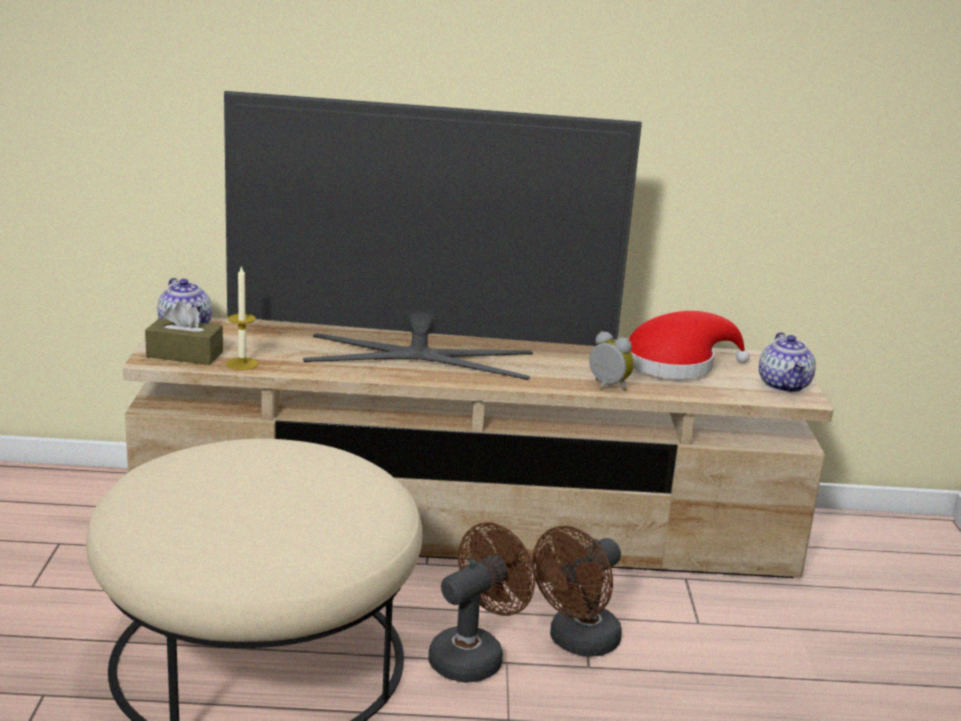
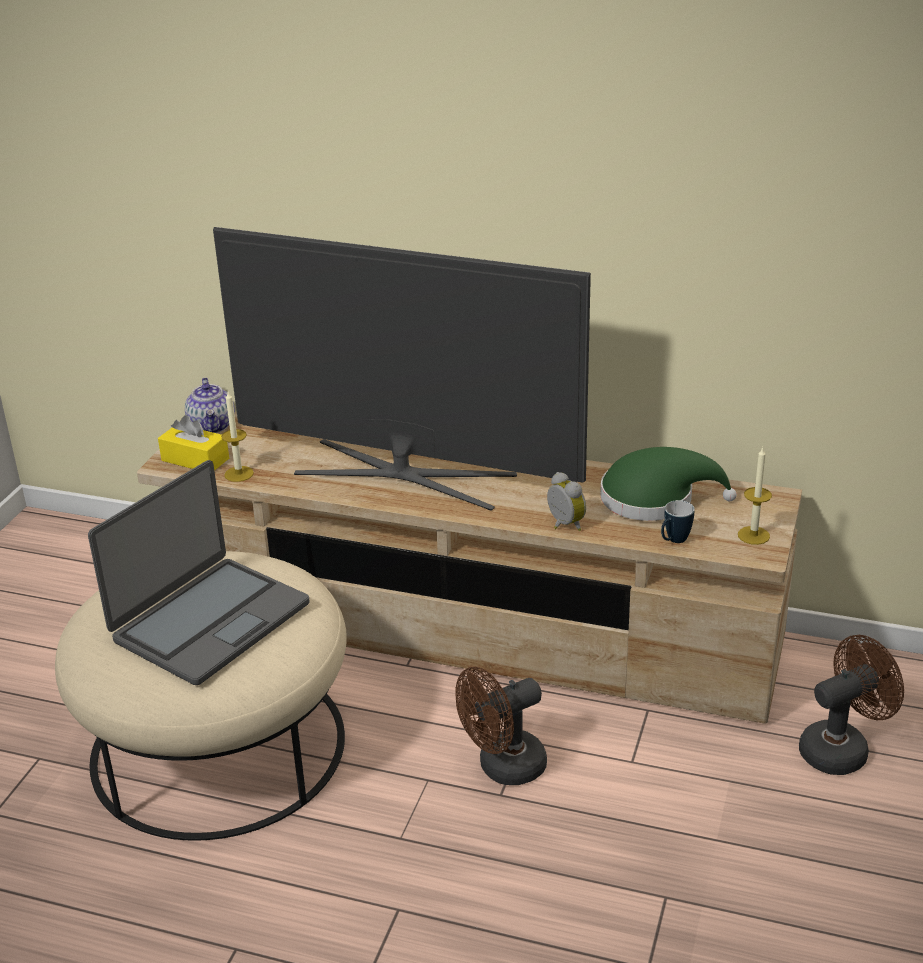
camera: 20 degrees right, 10 degrees up
brown tissue box [145,301,223,365] -> yellow tissue box [158,415,229,471]
brown fan [428,522,535,683] -> brown fan moved to [799,635,904,775]
red hat [628,311,750,379] -> green hat [600,447,737,521]
teapot [759,332,816,392] -> candle [738,447,772,545]
none -> laptop [88,460,310,685]
none -> mug [661,500,695,543]

